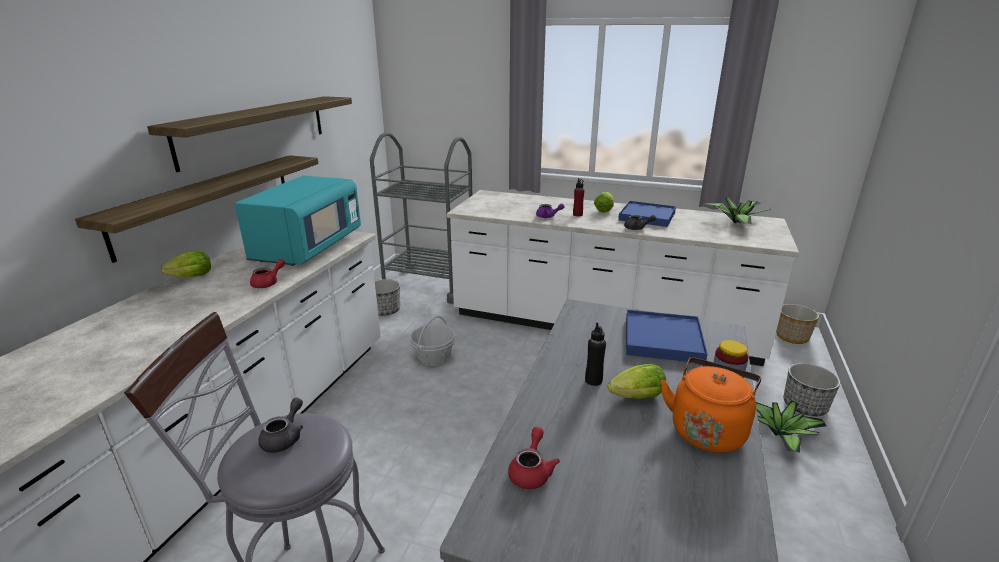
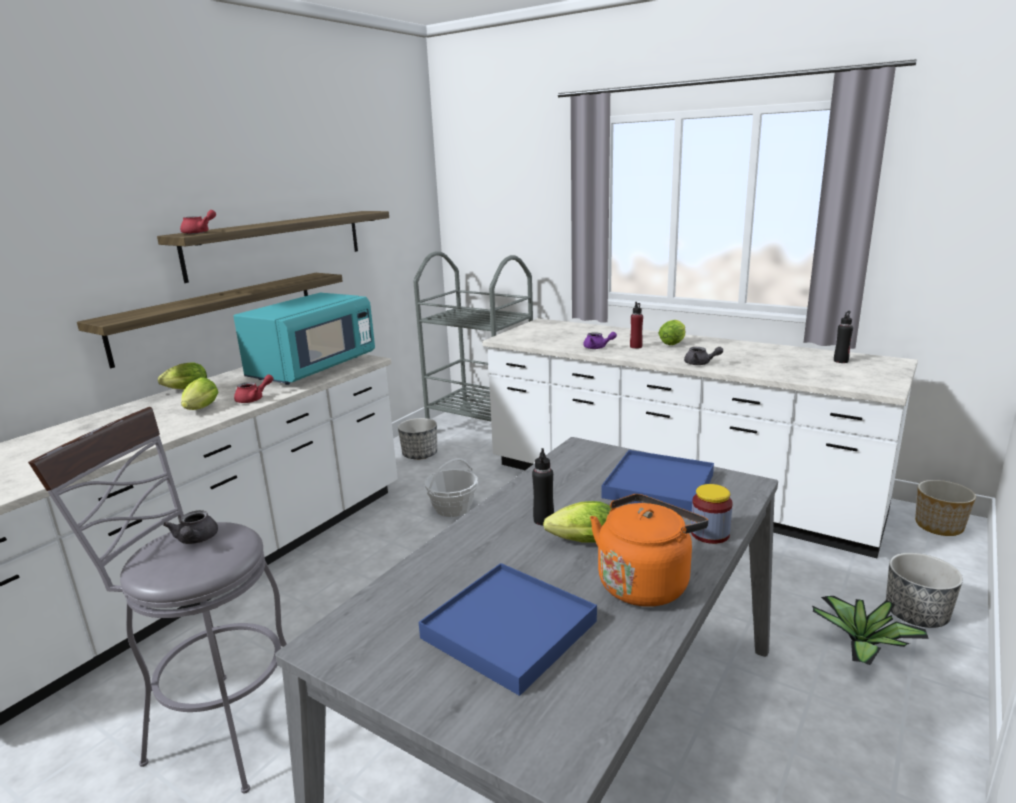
camera: 15 degrees right, 5 degrees down
grey teapot [258,398,303,453] -> grey teapot turned 135 degrees clockwise [163,510,218,544]
red teapot [508,427,560,489] -> red teapot moved to [180,210,216,234]
blue tray [618,201,676,227] -> blue tray moved to [419,563,597,696]
potted plant [703,197,773,224] -> black bottle [834,311,853,363]
none -> lettuce [181,377,218,410]

